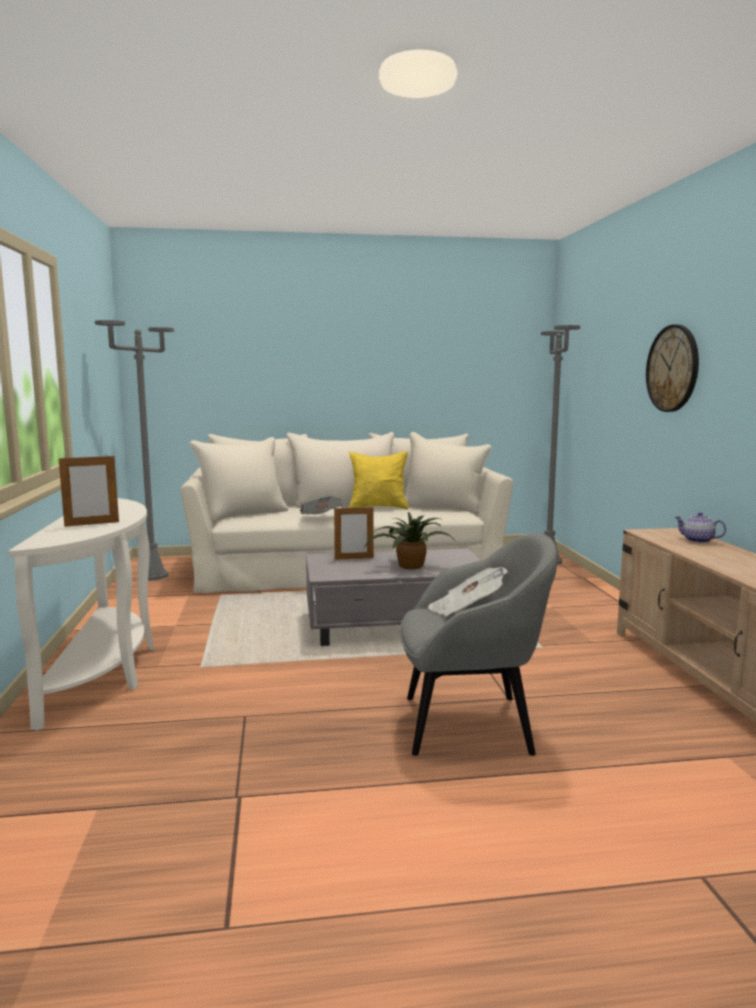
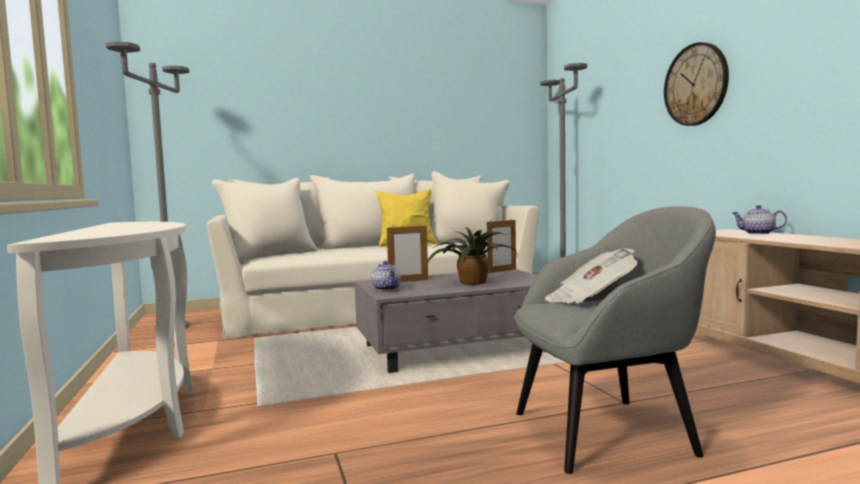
camera: 10 degrees left, 5 degrees down
picture frame [59,455,119,527] -> picture frame moved to [487,218,516,273]
newspaper [300,496,342,515] -> none
none -> teapot [372,261,401,291]

